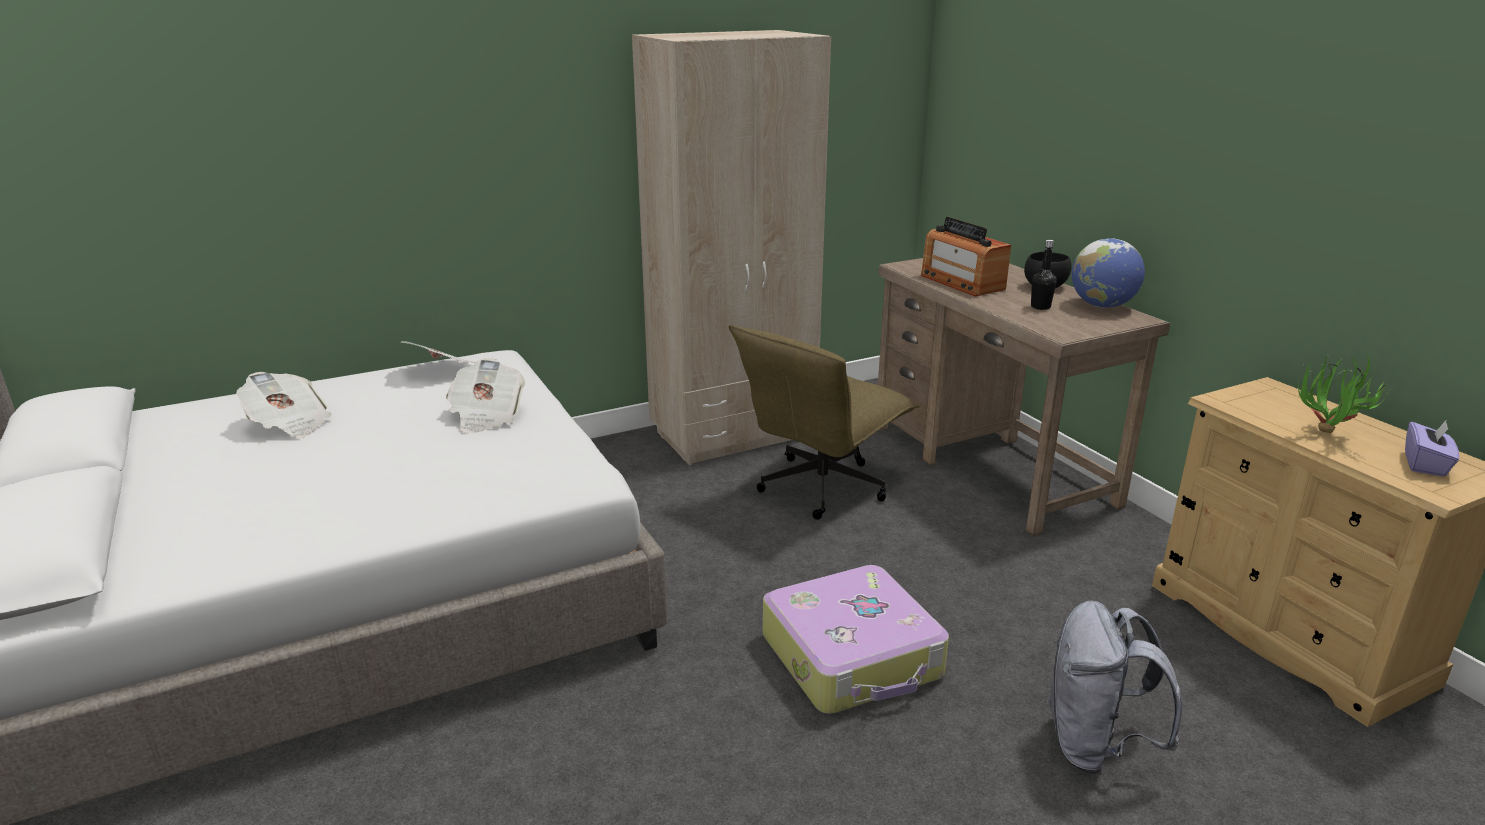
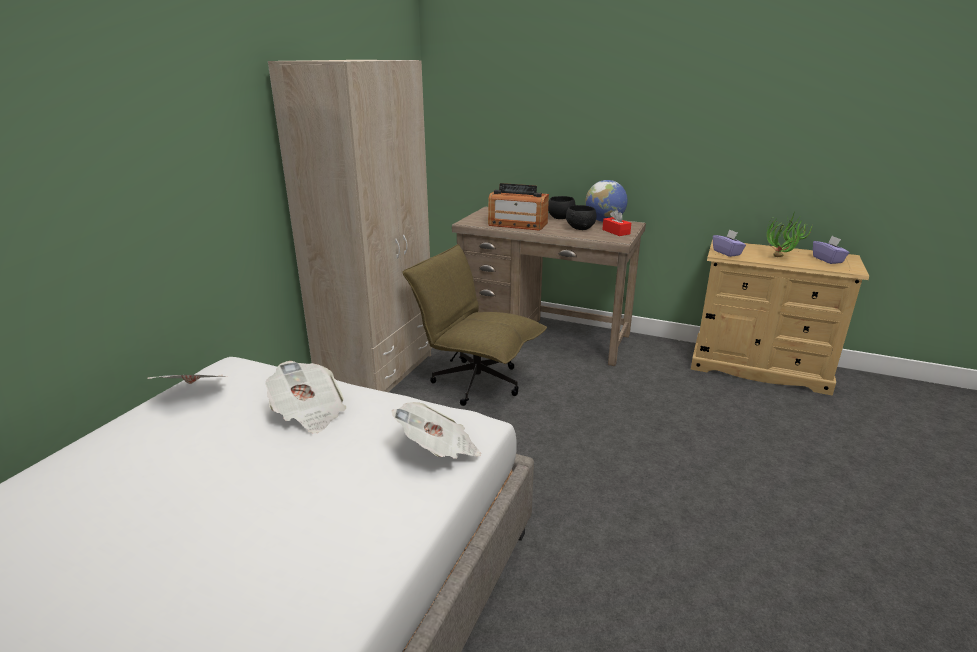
camera: 40 degrees left, 0 degrees up
newspaper [236,372,332,438] -> newspaper moved to [392,402,481,459]
beige office chair [729,325,920,520] -> beige office chair turned 120 degrees clockwise [403,244,547,406]
suitcase [763,565,949,714] -> none
black bottle [1031,240,1057,310] -> black bowl [566,205,597,230]
grey backpack [1047,601,1182,774] -> none
none -> red tissue box [602,210,631,236]
none -> purple tissue box [713,229,746,257]

